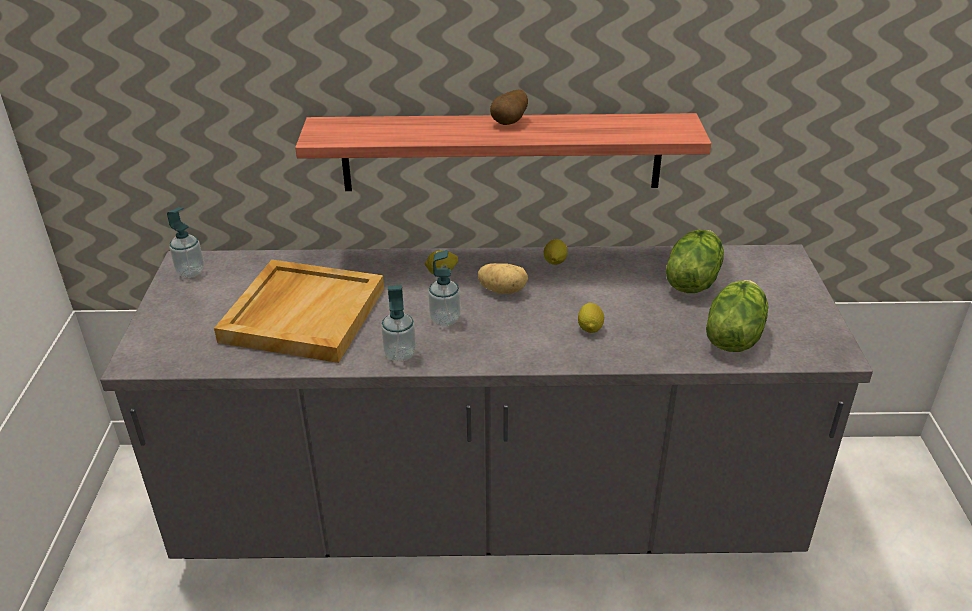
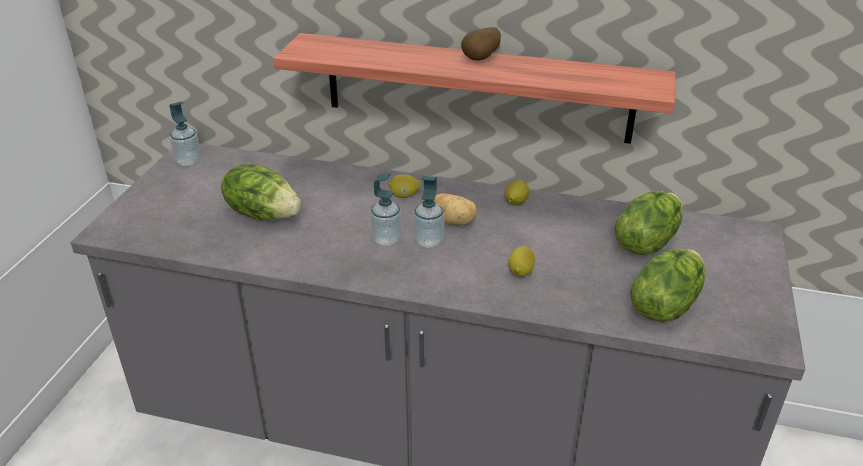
camera: 15 degrees right, 0 degrees up
beige tray [214,260,384,363] -> lettuce [221,164,301,220]
soap dispenser [381,285,416,362] -> soap dispenser moved to [414,176,444,248]

